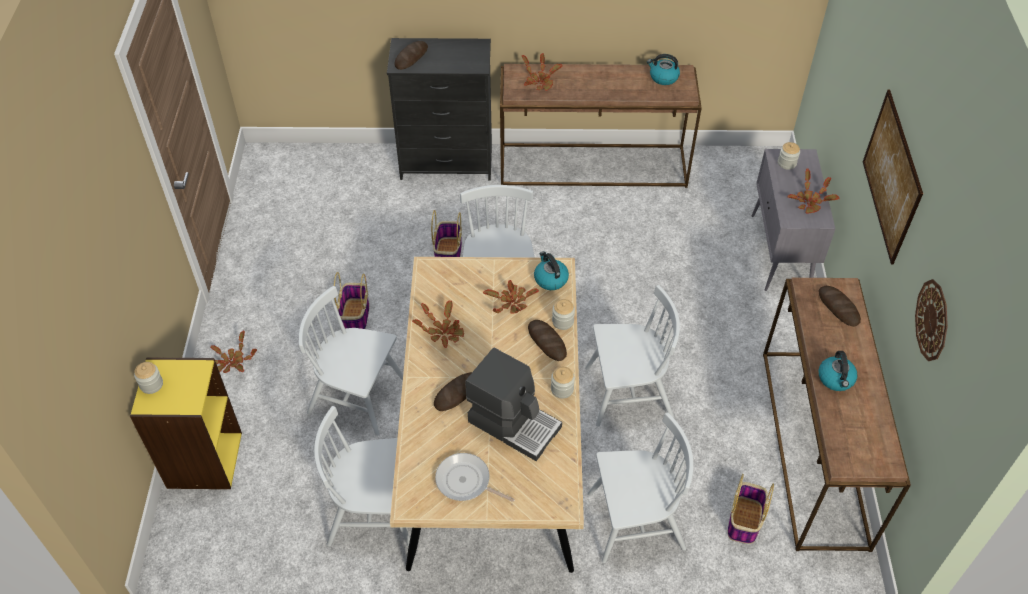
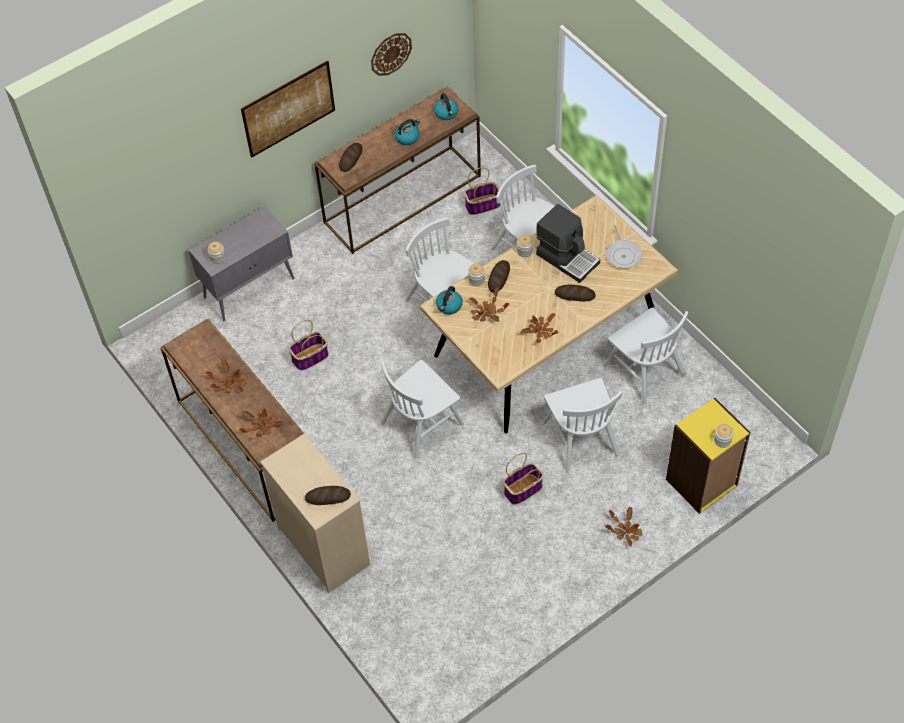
camera: 125 degrees left, 5 degrees up
black dresser [387,38,492,181] -> beige dresser [260,434,370,593]
basket [431,210,462,257] -> basket moved to [288,320,329,370]
coffee machine [465,348,562,461] -> coffee machine turned 135 degrees clockwise [536,204,600,283]
kettle [647,54,680,85] -> kettle moved to [434,93,458,120]
potted plant [788,168,840,214] -> potted plant moved to [206,359,247,393]

